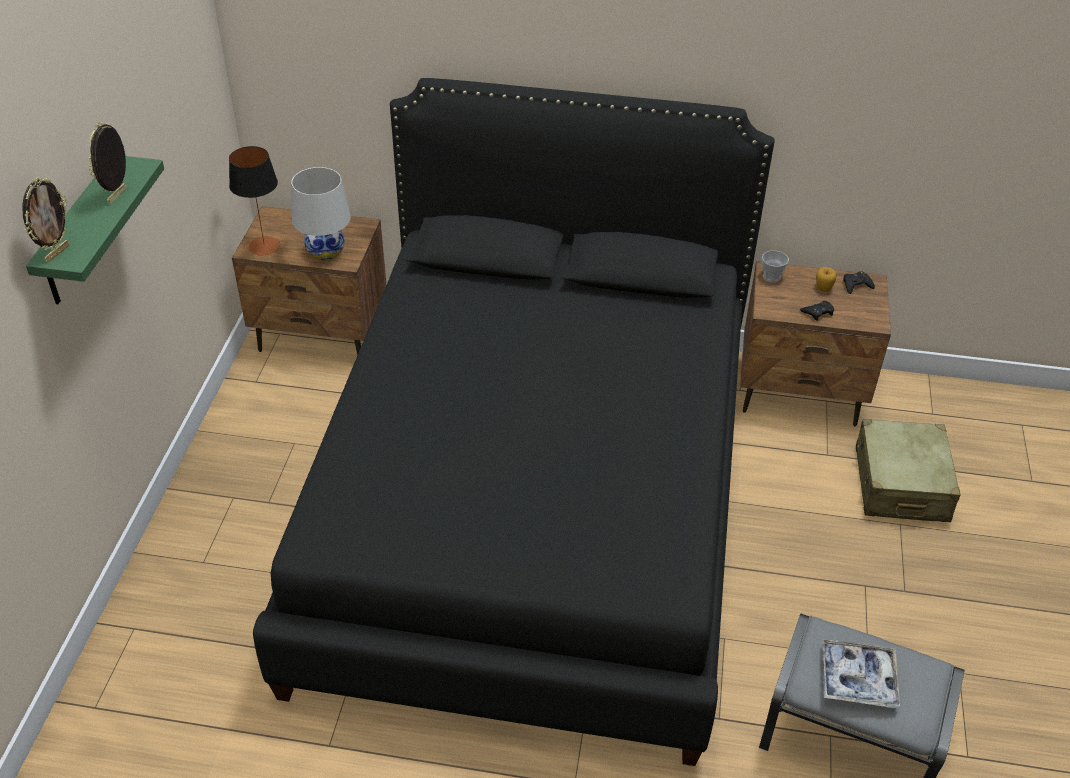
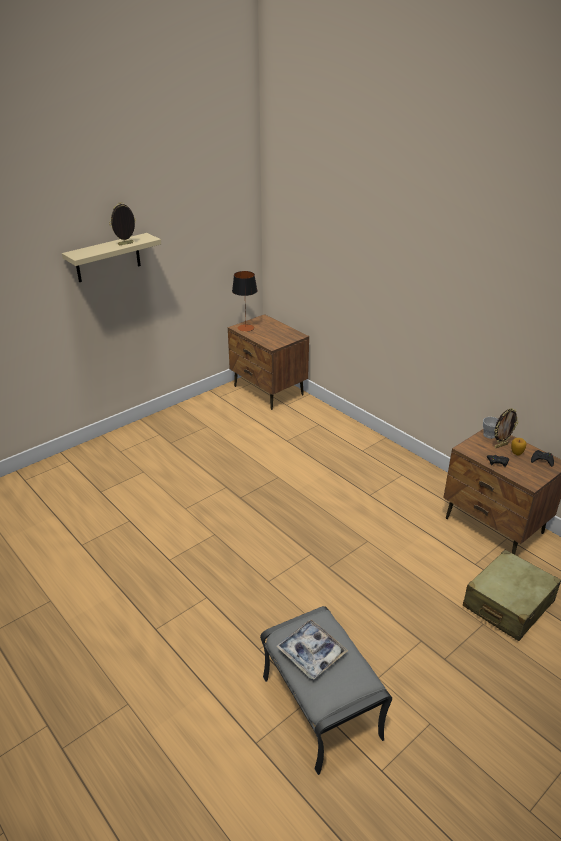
camera: 40 degrees right, 10 degrees down
picture frame [22,177,69,262] -> picture frame moved to [494,408,518,448]
green shelf [26,156,164,304] -> beige shelf [62,233,161,282]
black bed [253,78,775,766] -> none
white table lamp [291,167,351,260] -> none

